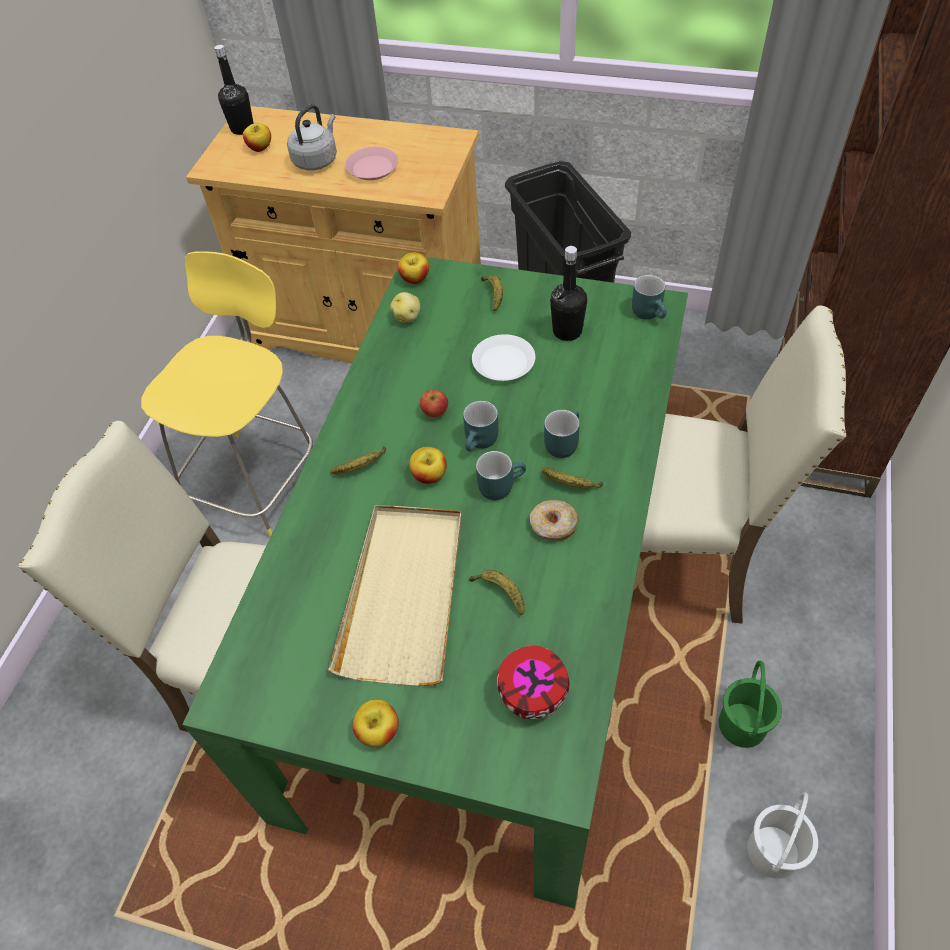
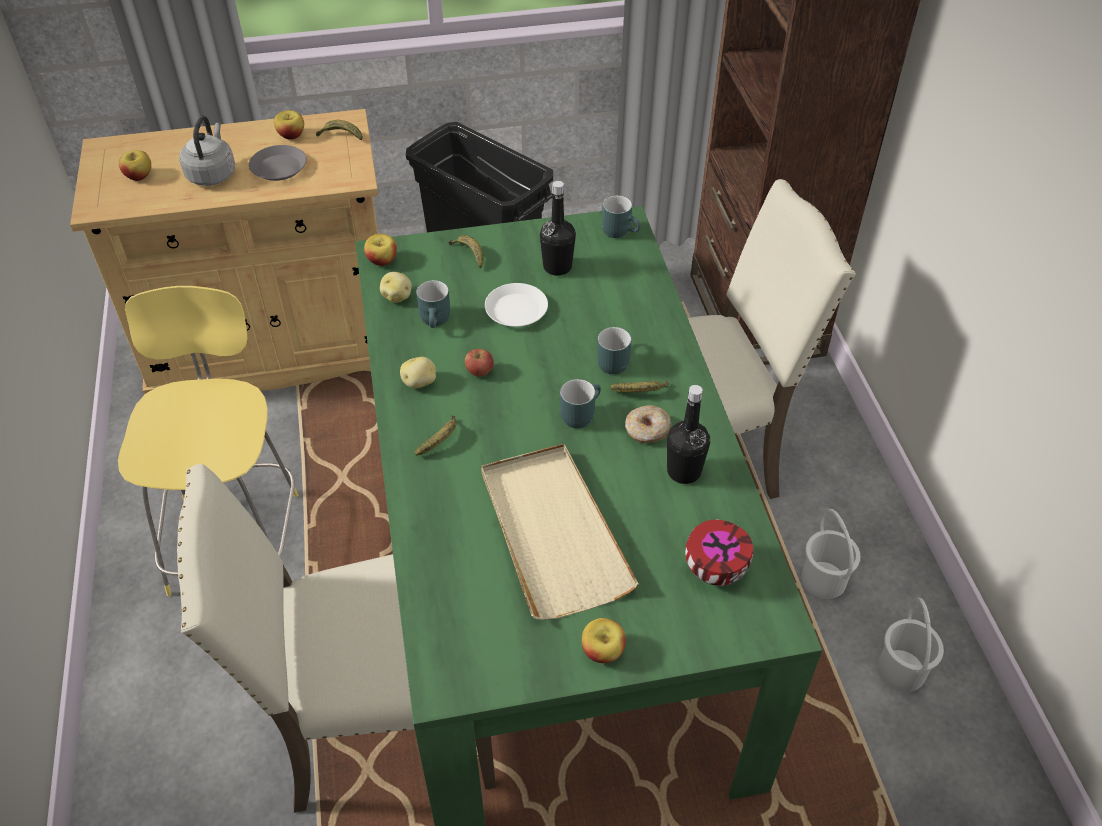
camera: 30 degrees left, 5 degrees down
black bottle [214,45,254,135] -> black bottle moved to [667,385,710,484]
pink plate [345,147,398,180] -> grey plate [249,145,307,181]
apple [409,447,447,484] -> apple moved to [274,110,304,140]
turquoise mug [463,401,498,451] -> turquoise mug moved to [416,280,450,328]
banana [469,570,525,615] -> banana moved to [316,120,363,140]
green bucket [719,661,782,748] -> white bucket [801,509,861,599]
none -> potato [400,357,436,389]

